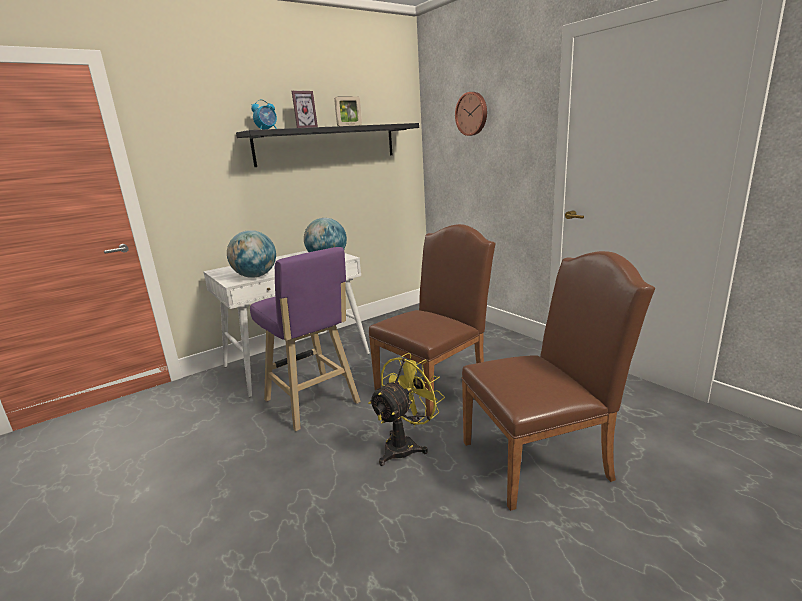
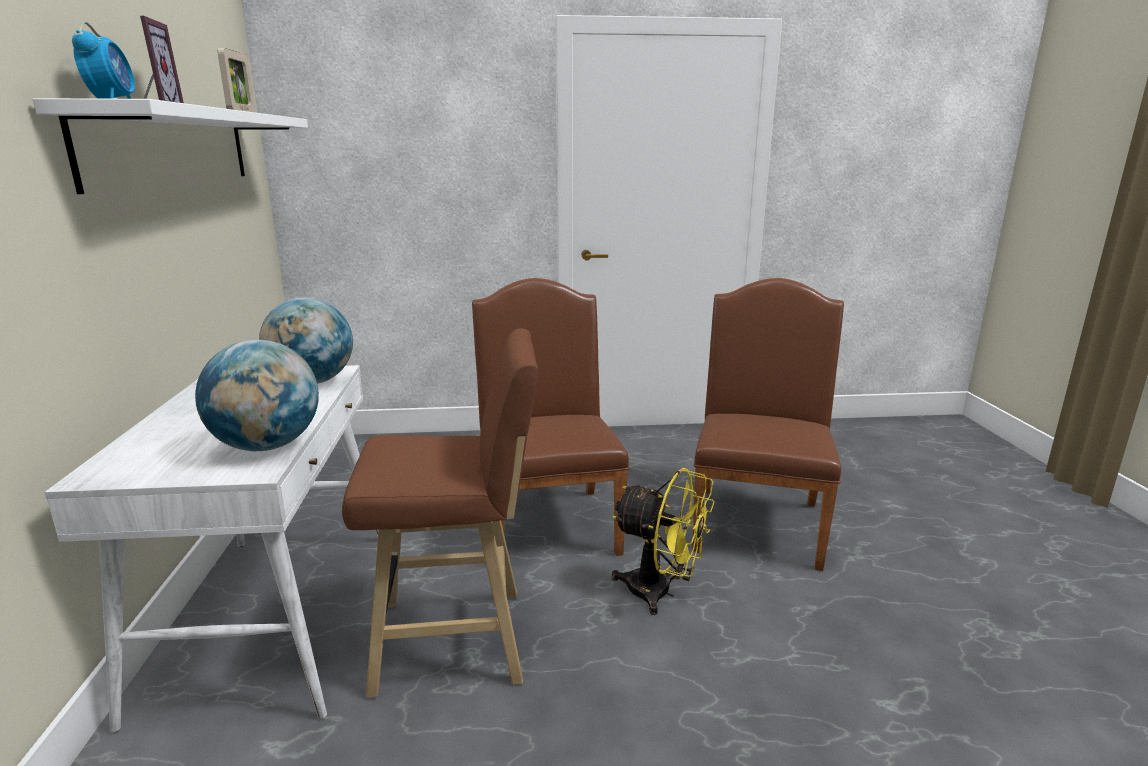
camera: 60 degrees left, 0 degrees up
black shelf [236,123,419,167] -> white shelf [33,98,308,194]
purple stool [250,247,361,431] -> brown stool [342,329,538,698]
yellow fan [368,353,445,466] -> yellow fan turned 135 degrees clockwise [612,468,715,615]
wall clock [455,92,487,136] -> none

